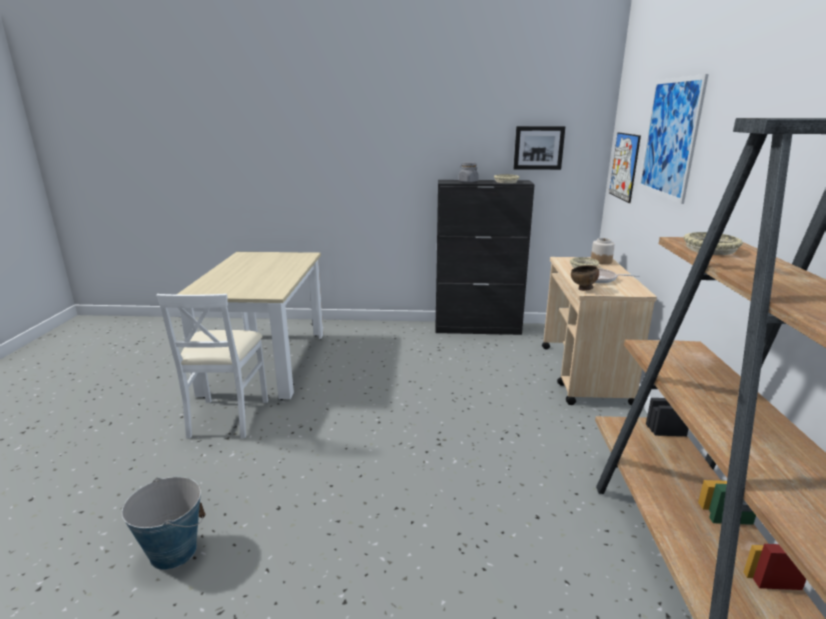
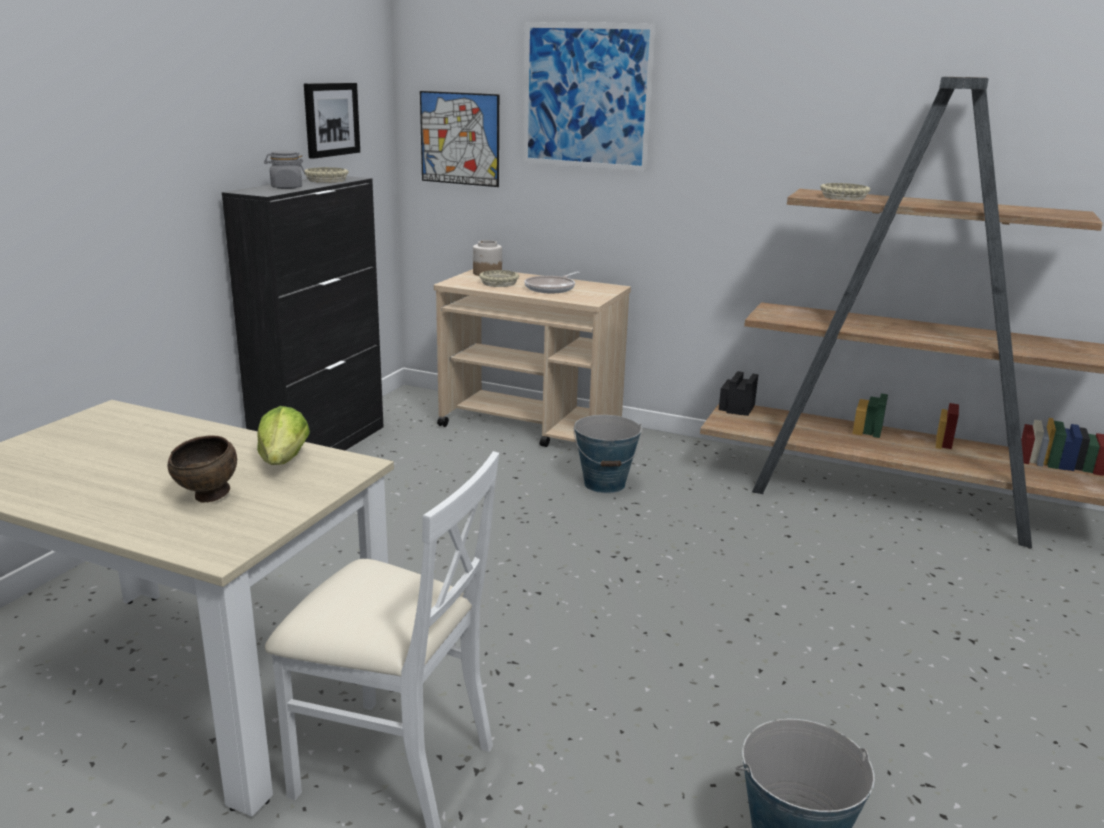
camera: 70 degrees left, 0 degrees up
brown bowl [571,265,599,291] -> brown bowl moved to [167,435,237,503]
none -> lettuce [257,406,310,465]
none -> bucket [574,415,643,493]

